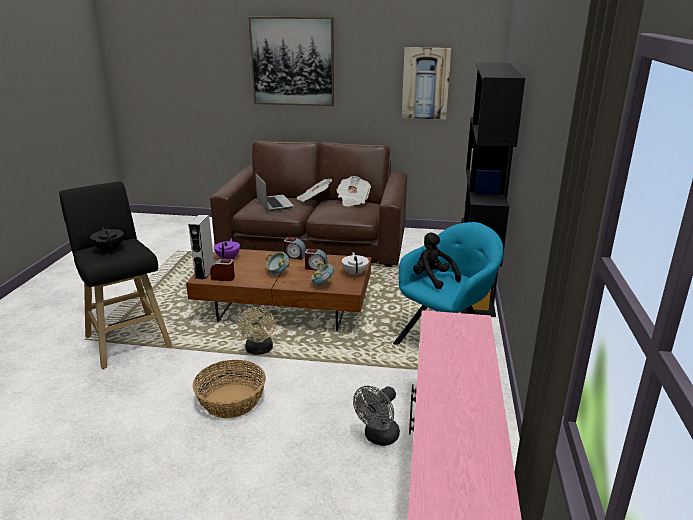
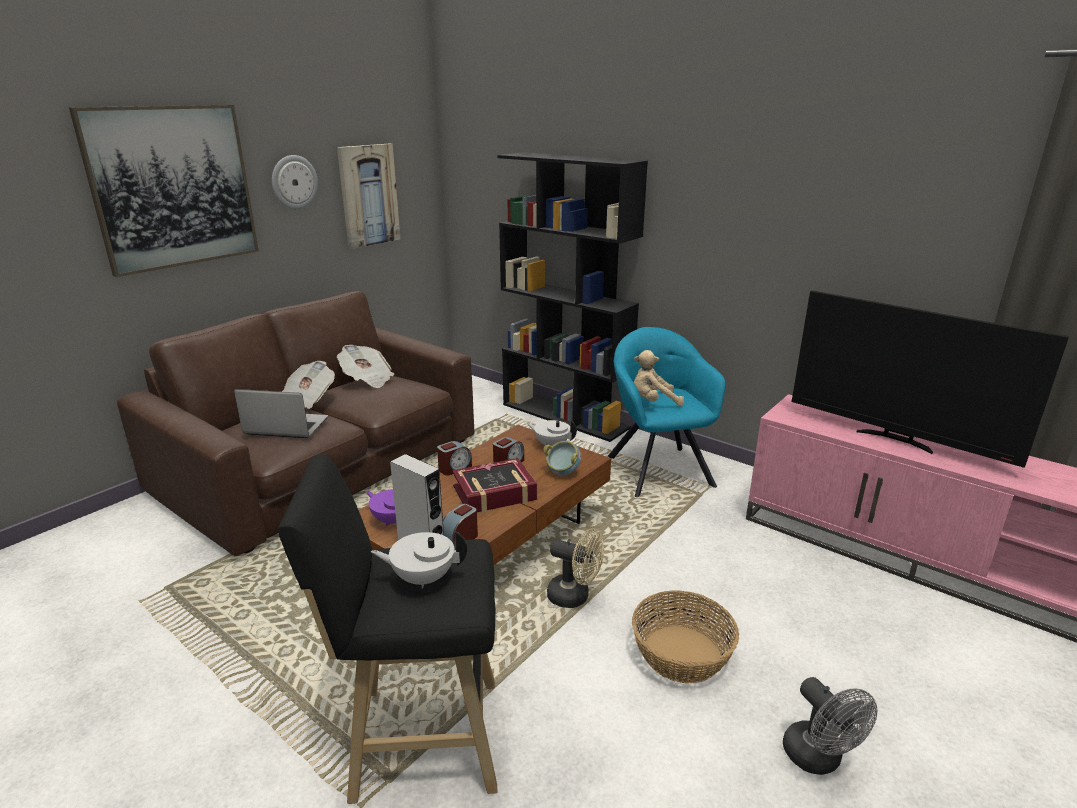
camera: 60 degrees left, 0 degrees up
black teapot [90,227,124,252] -> white teapot [371,531,467,588]
bowl [265,252,290,275] -> book [452,458,537,513]
grey fan [353,386,400,446] -> grey fan moved to [783,677,877,775]
black plush toy [413,232,461,289] -> beige plush toy [634,350,684,406]
none -> wall clock [272,155,318,209]
none -> television [791,291,1069,468]

